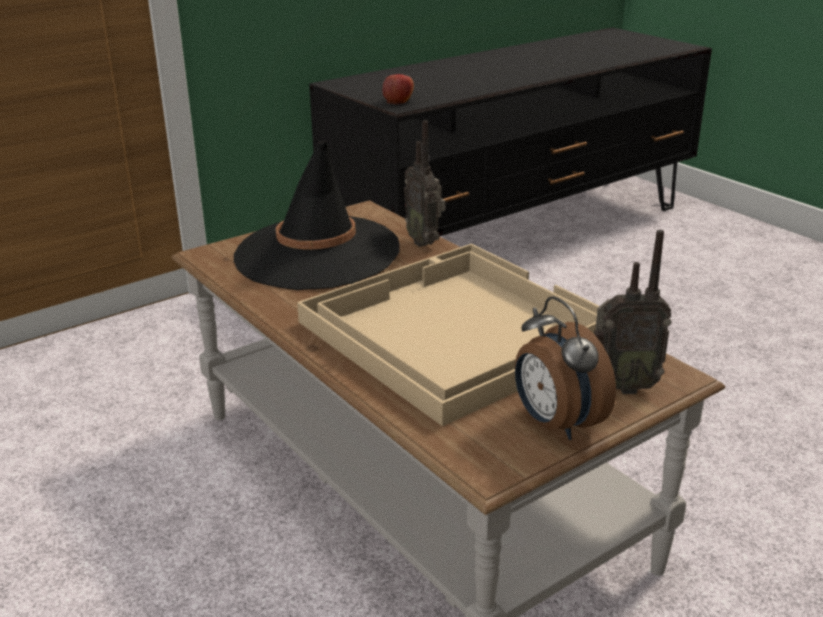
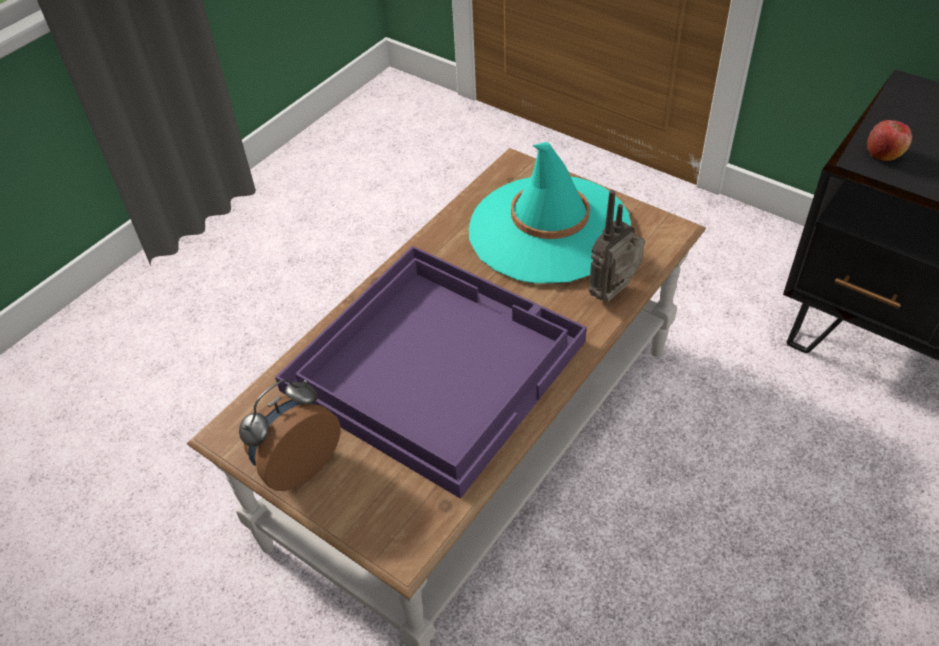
camera: 75 degrees right, 20 degrees up
black hat [234,141,400,290] -> turquoise hat [469,142,631,283]
beige tray [297,244,599,427] -> purple tray [275,246,587,499]
radio [594,230,672,394] -> none

